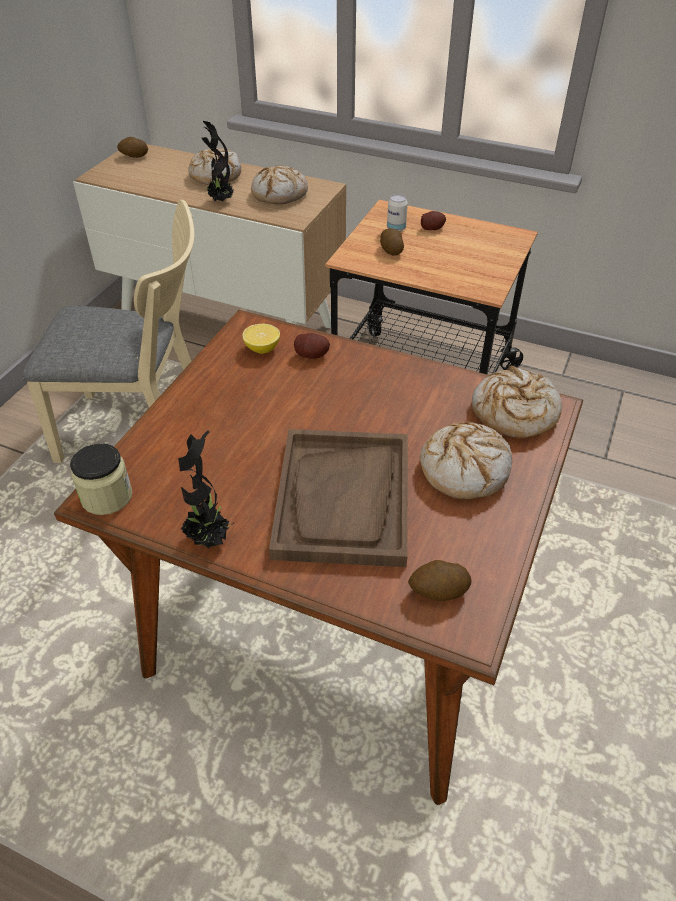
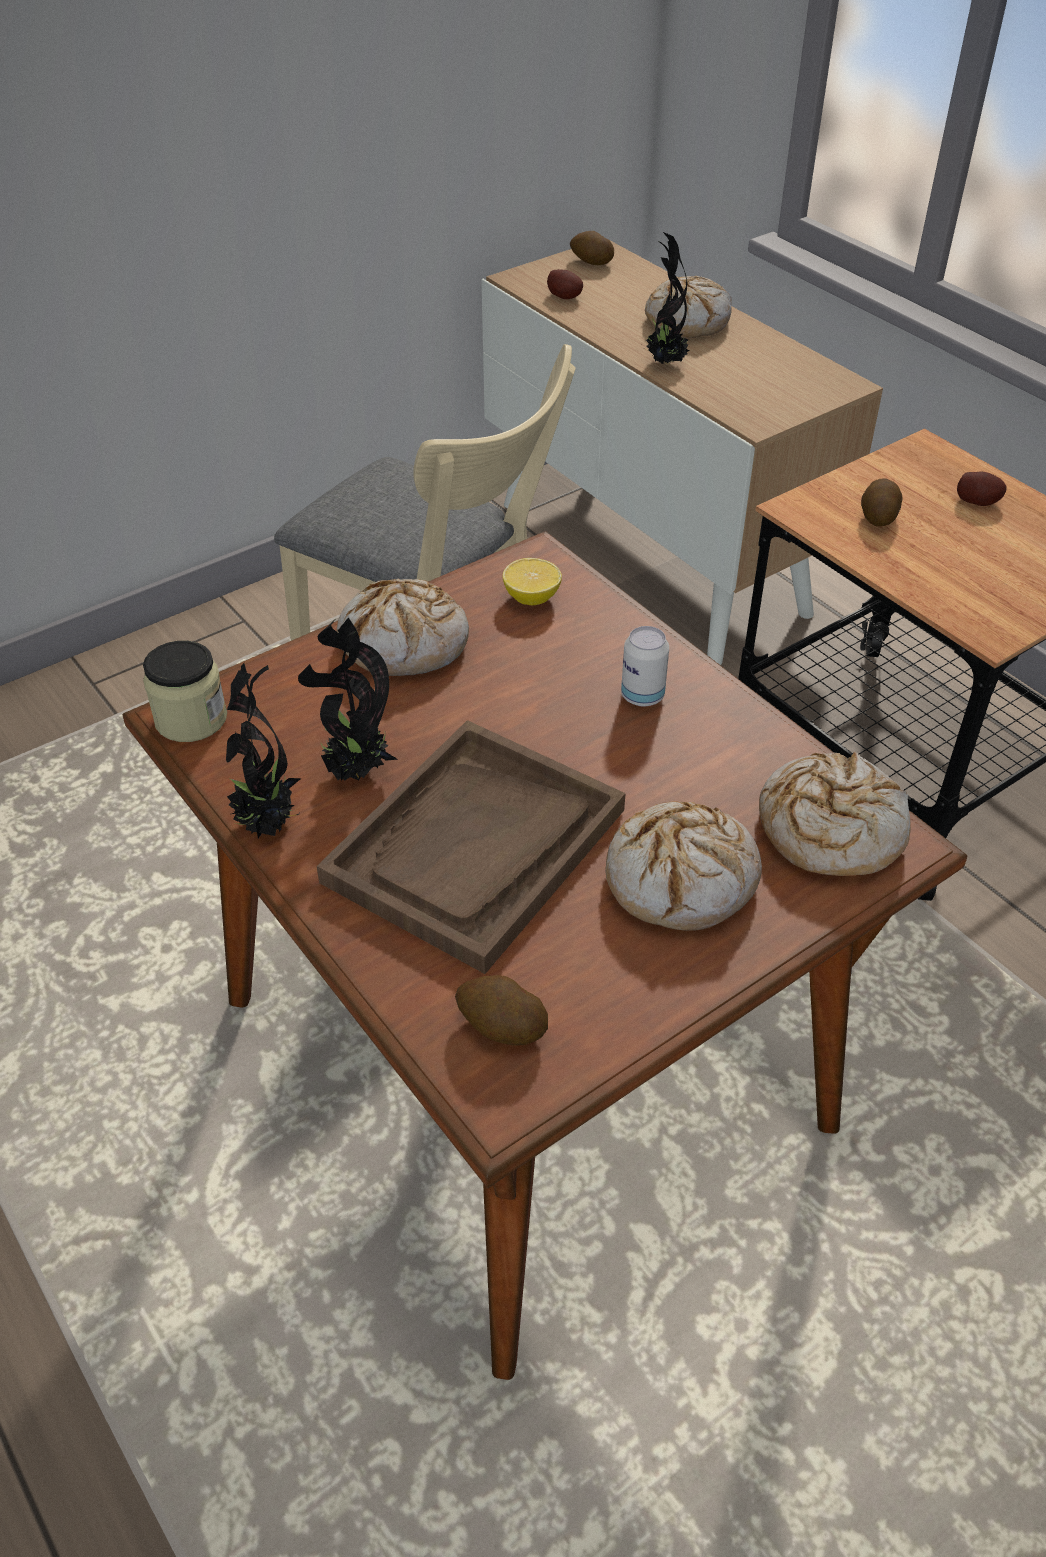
camera: 30 degrees right, 0 degrees up
bread [251,165,308,204] -> bread moved to [336,579,469,676]
potato [294,333,330,359] -> potato moved to [547,269,583,299]
can [387,194,408,232] -> can moved to [621,626,669,707]
none -> potted plant [298,617,398,781]

